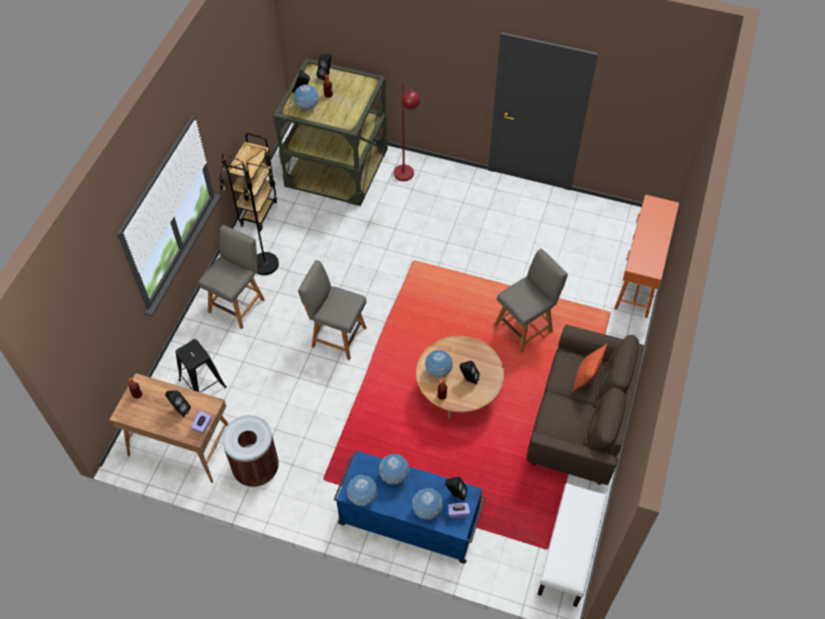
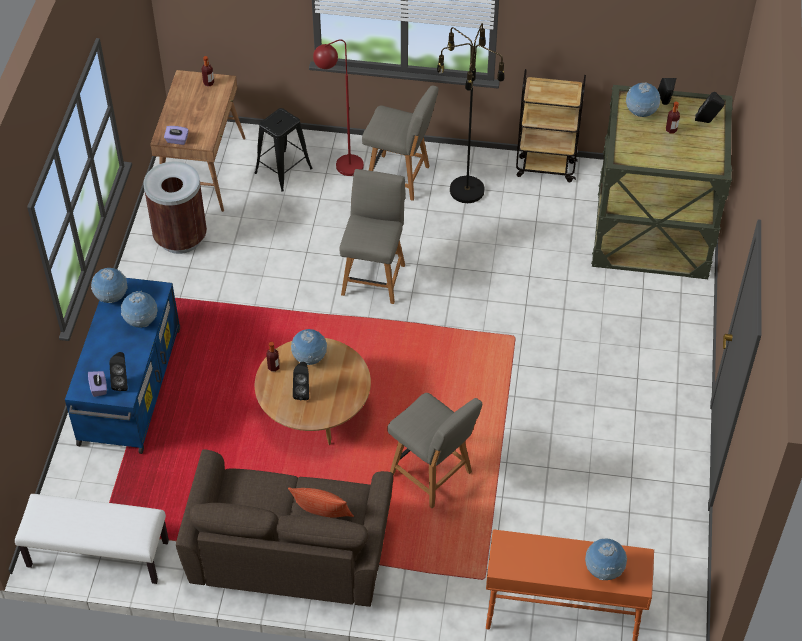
camera: 80 degrees right, 5 degrees down
black speaker [165,390,191,417] -> none
red floor lamp [394,84,420,181] -> red floor lamp moved to [313,40,364,176]
globe [412,488,443,520] -> globe moved to [585,538,627,580]

